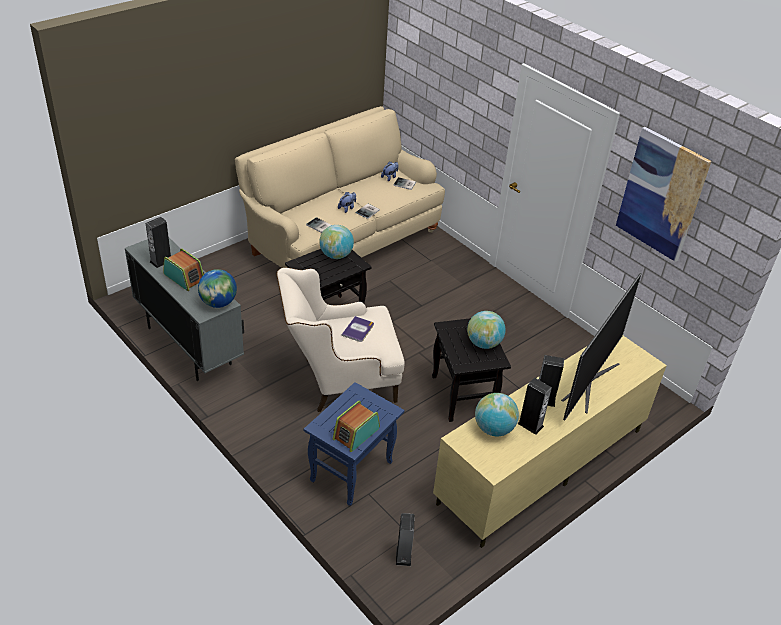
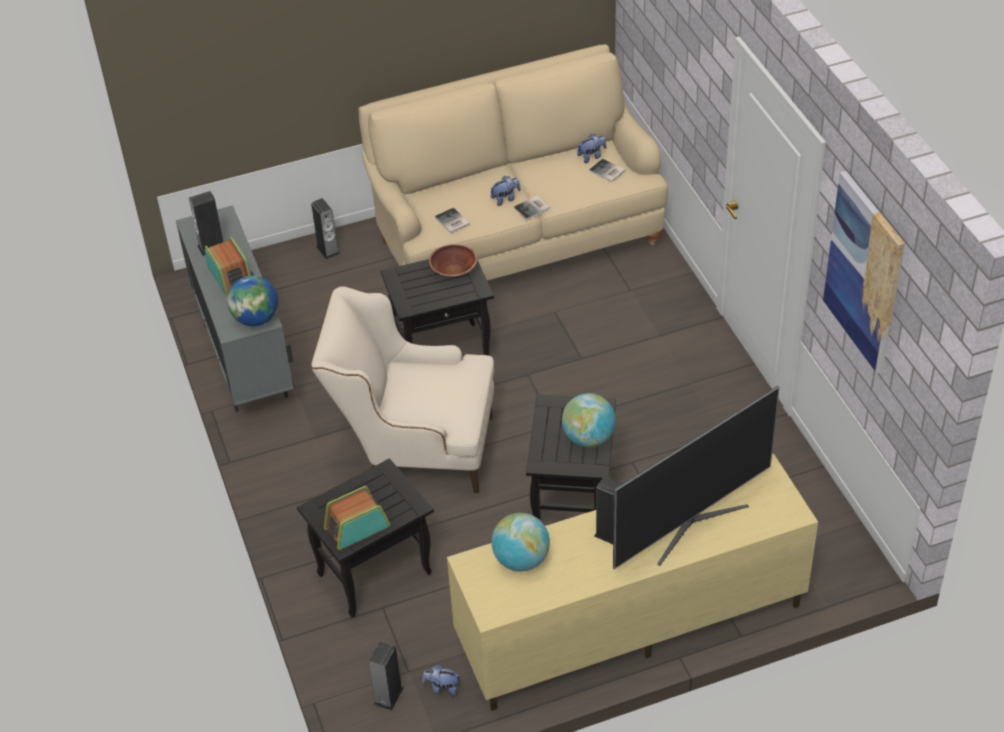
camera: 25 degrees right, 5 degrees up
blue side table [304,382,404,506] -> black side table [297,458,434,618]
globe [319,225,354,259] -> brown bowl [429,244,477,277]
book [342,316,374,342] -> none
speaker [517,378,552,435] -> speaker moved to [311,198,340,260]
none -> plush toy [422,664,461,696]

